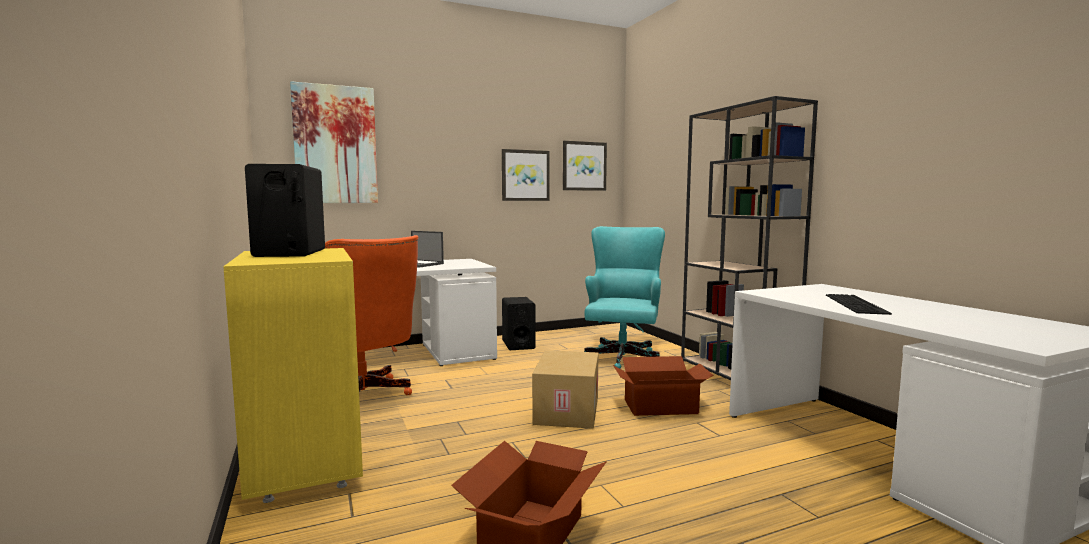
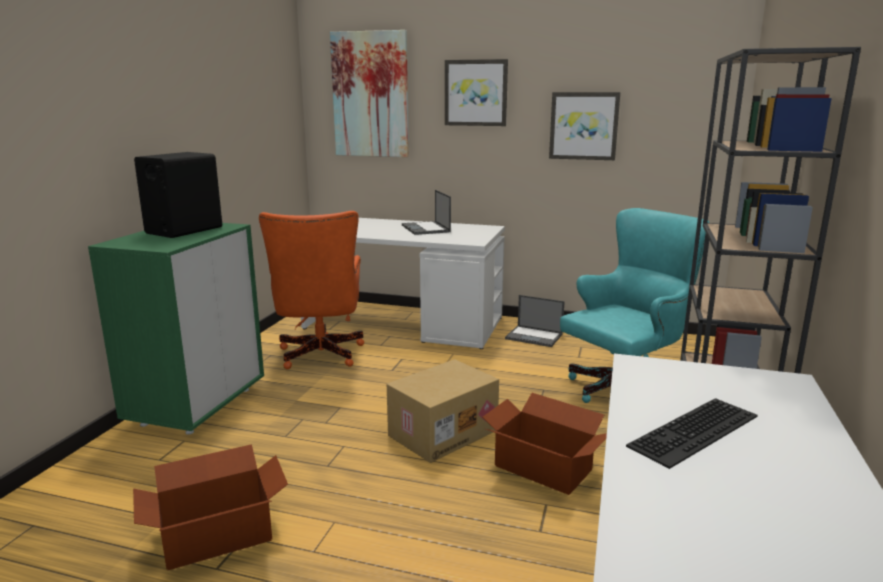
camera: 40 degrees right, 10 degrees up
yellow cabinet [223,248,363,503] -> green cabinet [88,223,264,435]
black speaker [502,297,535,350] -> laptop [505,295,565,347]
picture [563,141,607,191] -> picture moved to [445,59,508,126]

